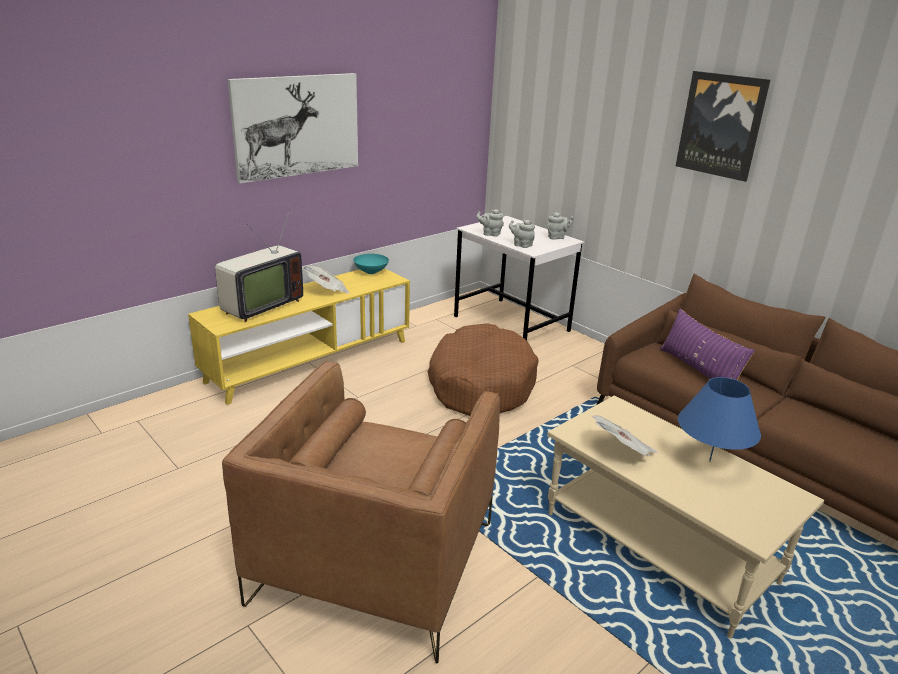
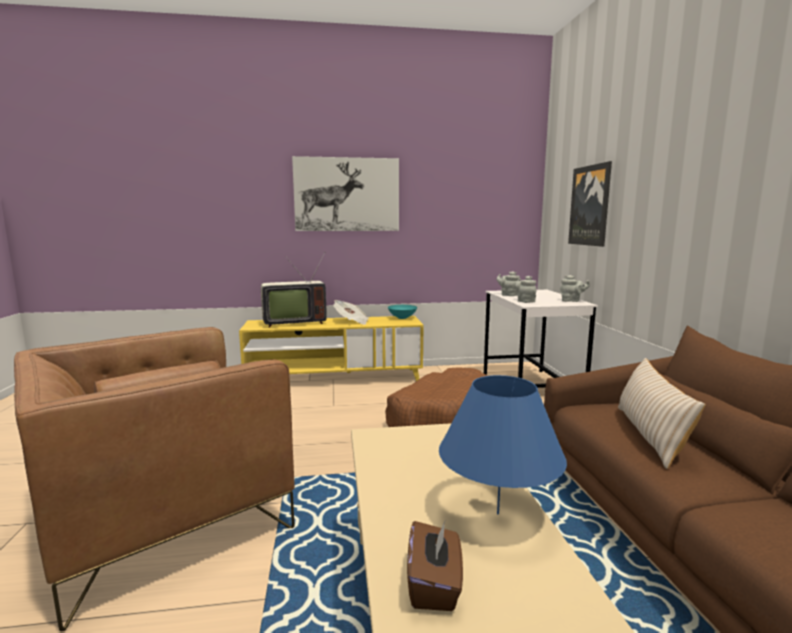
camera: 35 degrees right, 15 degrees down
newspaper [592,415,658,456] -> none
purple pillow [660,309,755,380] -> beige pillow [618,358,705,469]
picture [676,71,770,182] -> picture moved to [568,161,612,247]
none -> brown tissue box [407,521,463,611]

